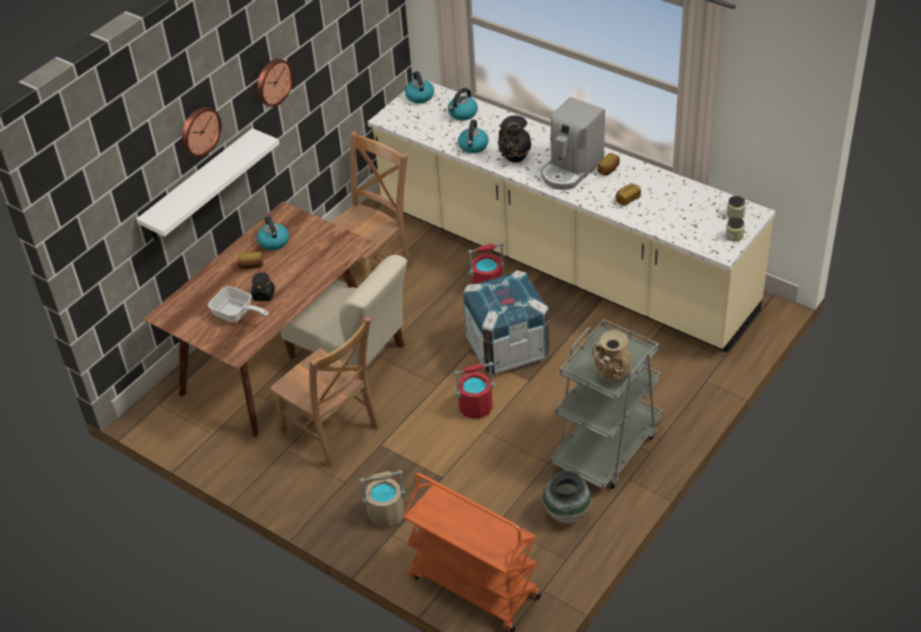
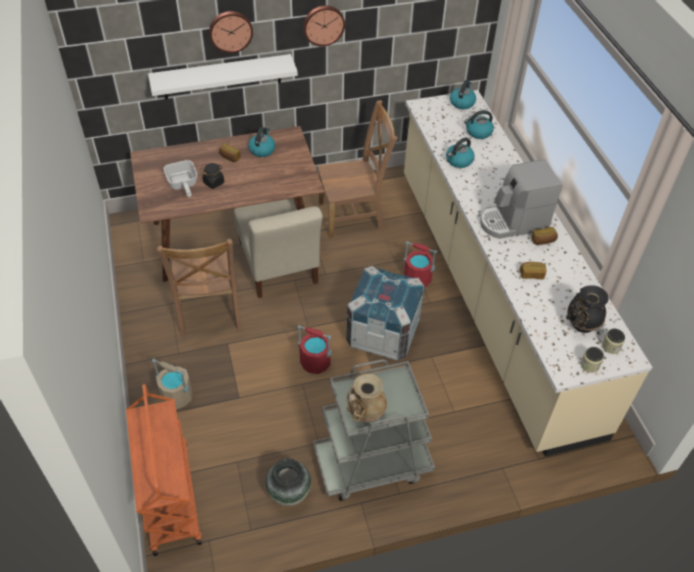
camera: 35 degrees right, 5 degrees up
black vase [498,115,532,163] -> black vase moved to [566,285,608,333]

